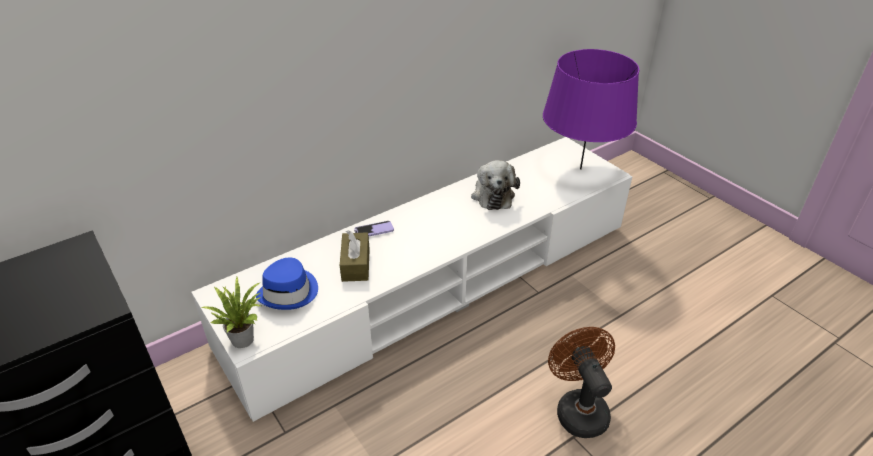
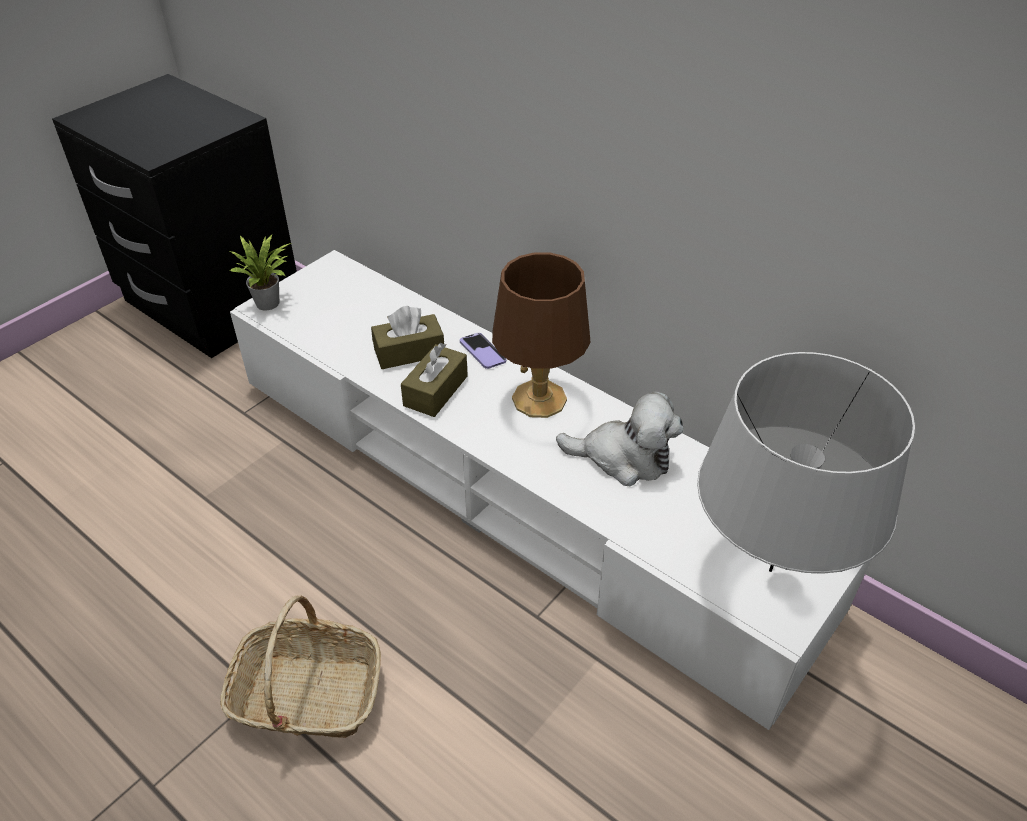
camera: 75 degrees right, 5 degrees up
blue hat [256,258,318,310] -> none
plush toy [471,160,520,210] -> plush toy turned 150 degrees counterclockwise [556,392,684,486]
purple table lamp [543,49,639,170] -> grey table lamp [697,352,915,574]
brown fan [548,327,615,438] -> basket [220,595,381,738]
none -> brown tissue box [401,343,468,417]
none -> brown table lamp [492,252,591,418]

